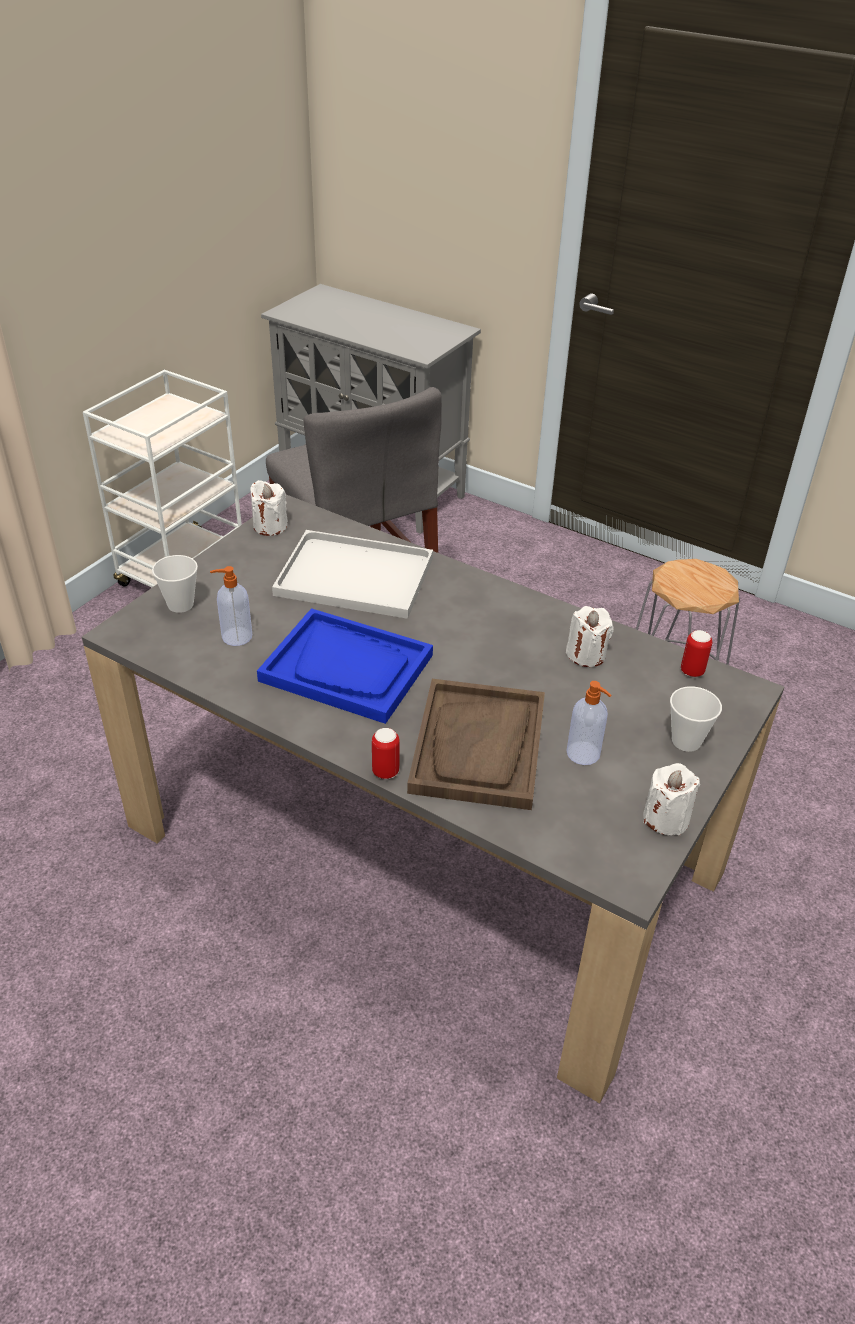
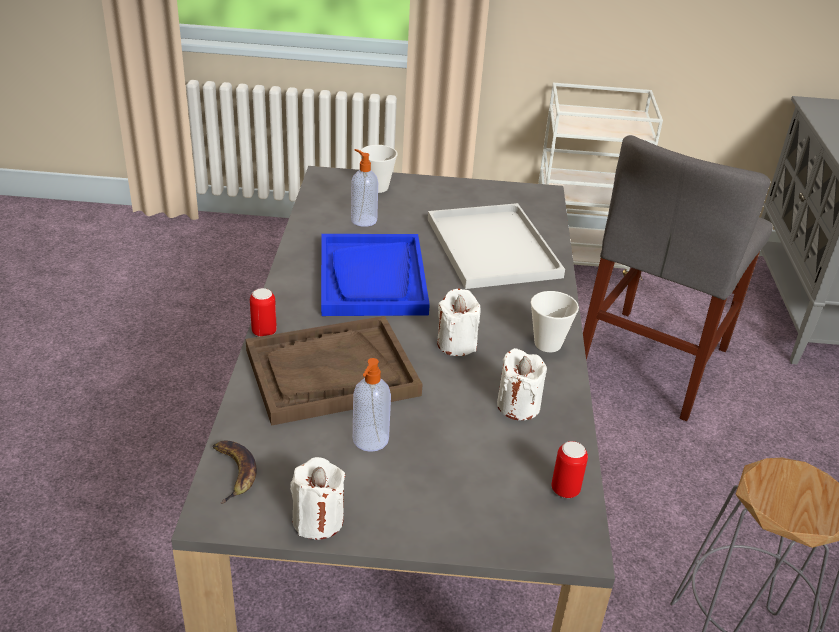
camera: 60 degrees right, 5 degrees down
white candle [250,480,288,536] -> white candle moved to [437,289,481,356]
cup [670,686,722,752] -> cup moved to [531,291,579,352]
none -> banana [213,441,257,504]

